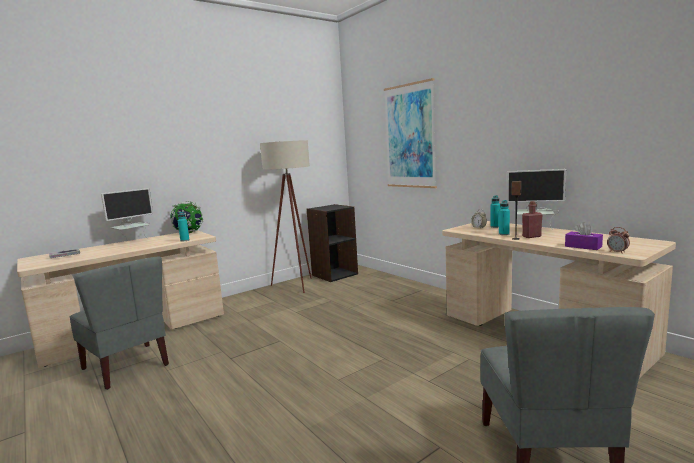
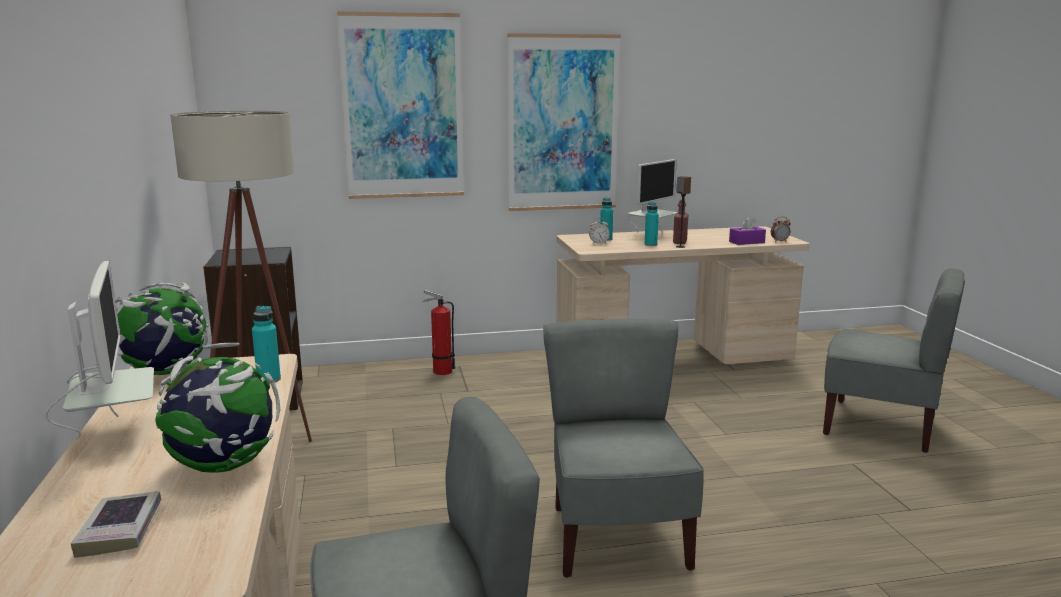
camera: 65 degrees left, 5 degrees up
none -> globe [155,343,280,473]
none -> fire extinguisher [423,290,455,375]
none -> picture [507,33,621,211]
none -> grey chair [543,319,704,578]

